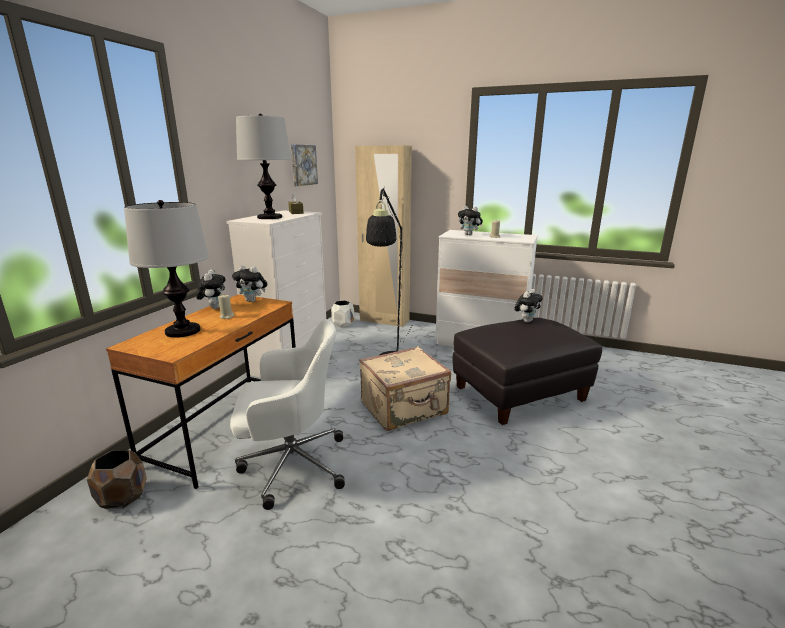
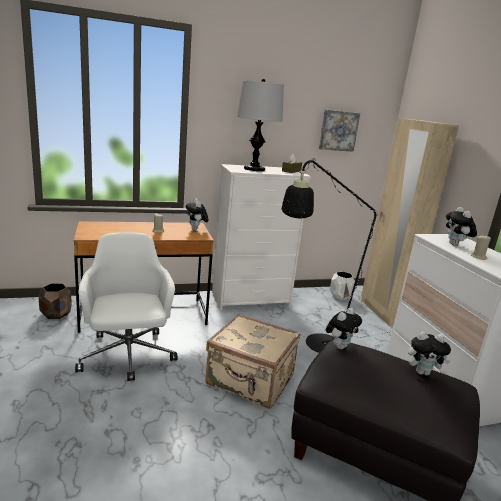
camera: 50 degrees right, 0 degrees up
table lamp [124,200,209,338] -> none
plush toy [196,269,225,309] -> plush toy moved to [326,308,362,349]
white office chair [230,319,345,510] -> white office chair turned 150 degrees counterclockwise [75,232,177,381]

